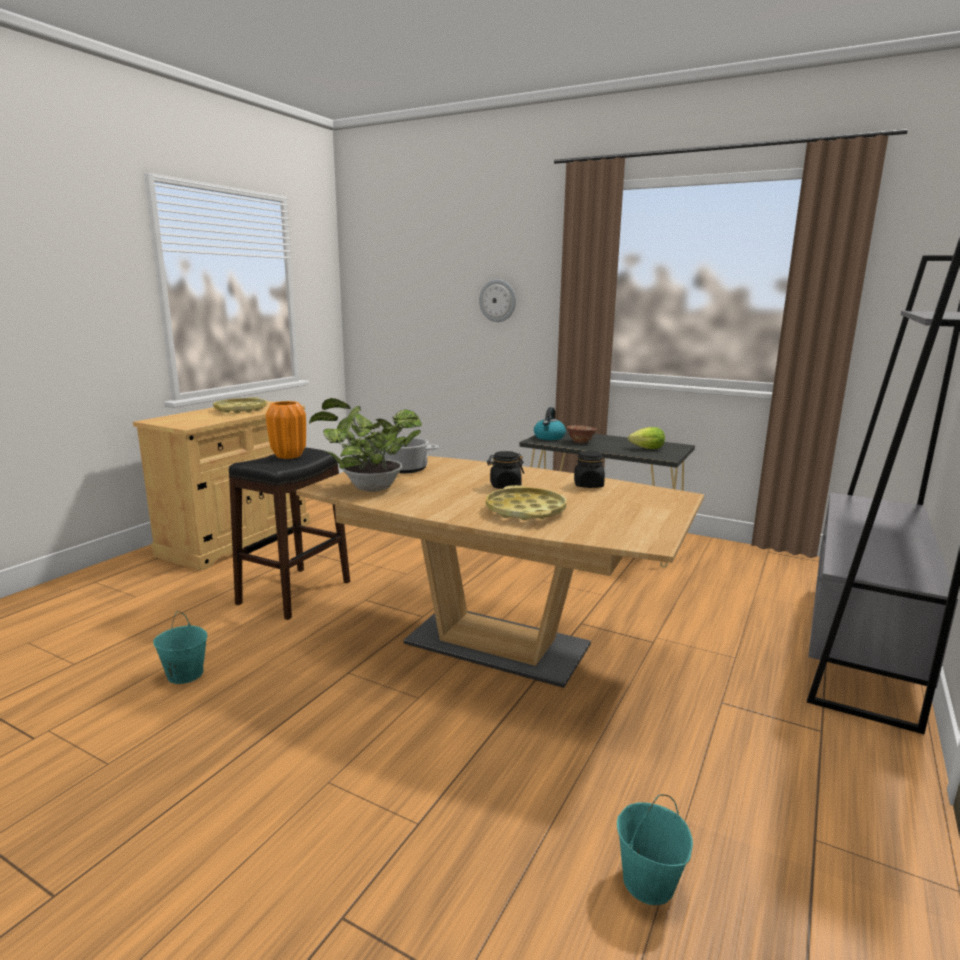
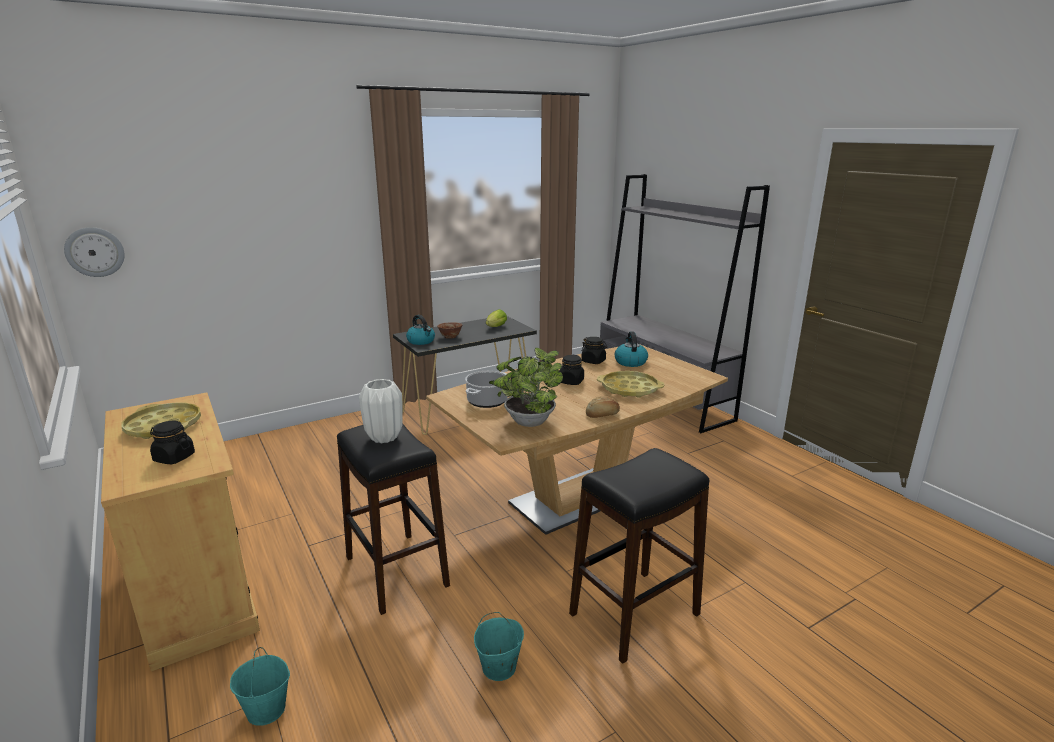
camera: 60 degrees left, 5 degrees up
orange vase [266,401,306,459] -> white vase [359,379,403,443]
wall clock [479,279,516,322] -> wall clock moved to [64,227,125,277]
turquoise bucket [617,794,693,905] -> turquoise bucket moved to [230,647,290,726]
none -> black jar [150,421,195,464]
none -> black stool [569,448,709,664]
none -> bread [586,396,620,418]
none -> kettle [615,331,648,367]

